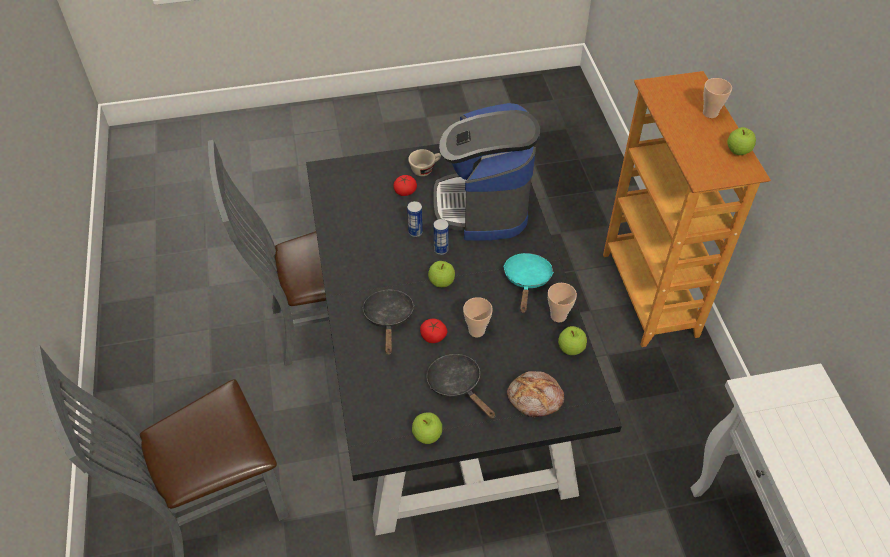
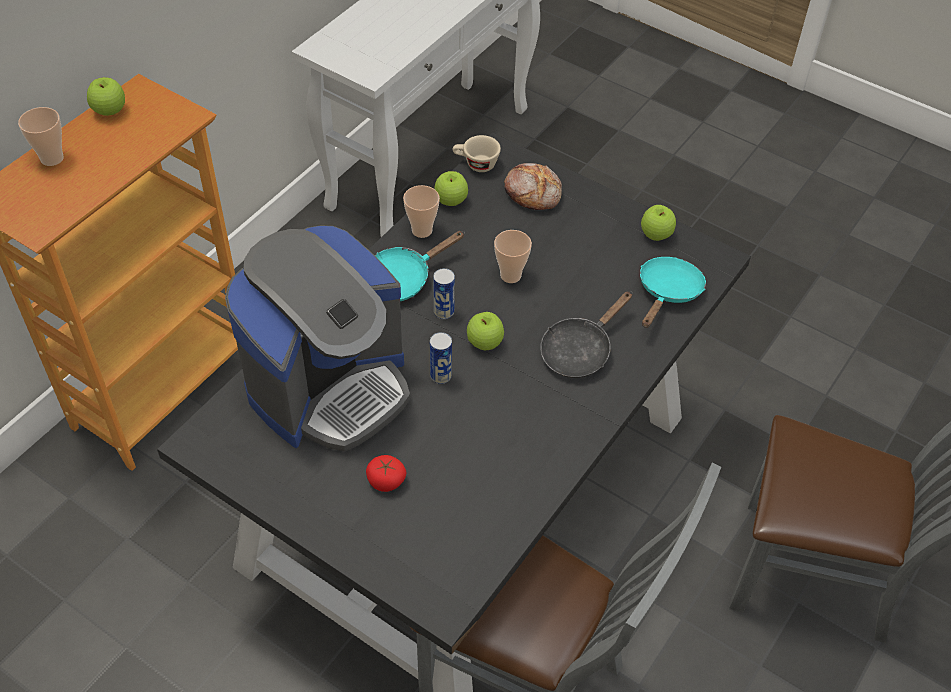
camera: 135 degrees left, 0 degrees up
can [407,201,423,237] -> can moved to [433,268,455,319]
beige cup [408,149,441,176] -> beige cup moved to [452,135,501,172]
tomato [420,319,447,343] -> none
black frying pan [426,354,495,419] -> none
none -> turquoise frying pan [640,257,706,328]

